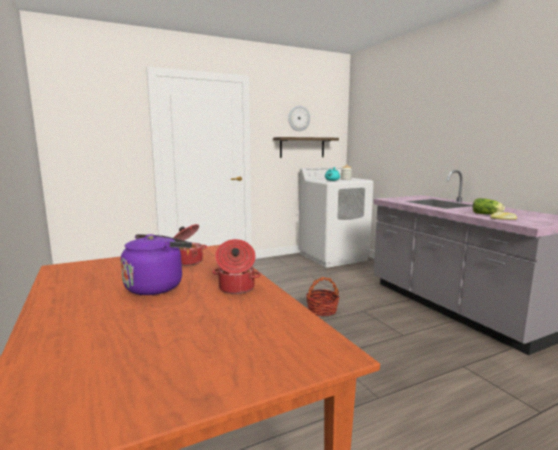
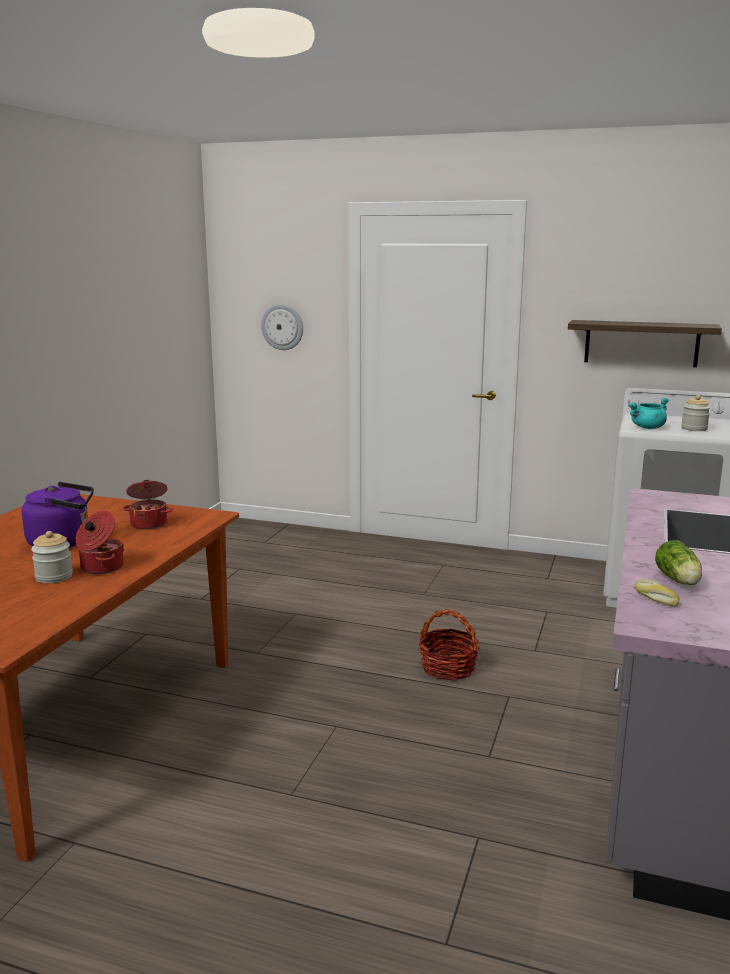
camera: 45 degrees right, 5 degrees up
wall clock [288,105,310,131] -> wall clock moved to [261,304,303,350]
none -> jar [31,531,73,583]

